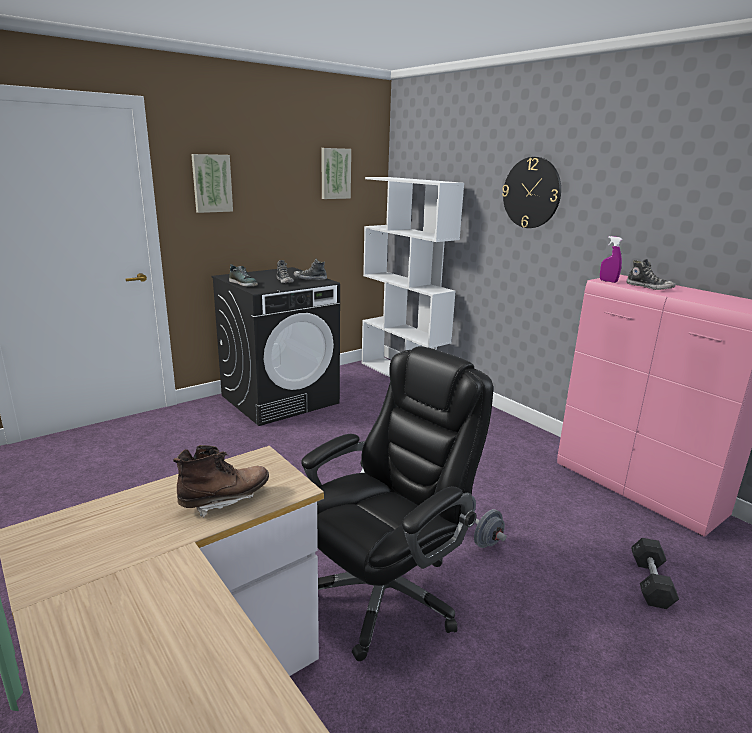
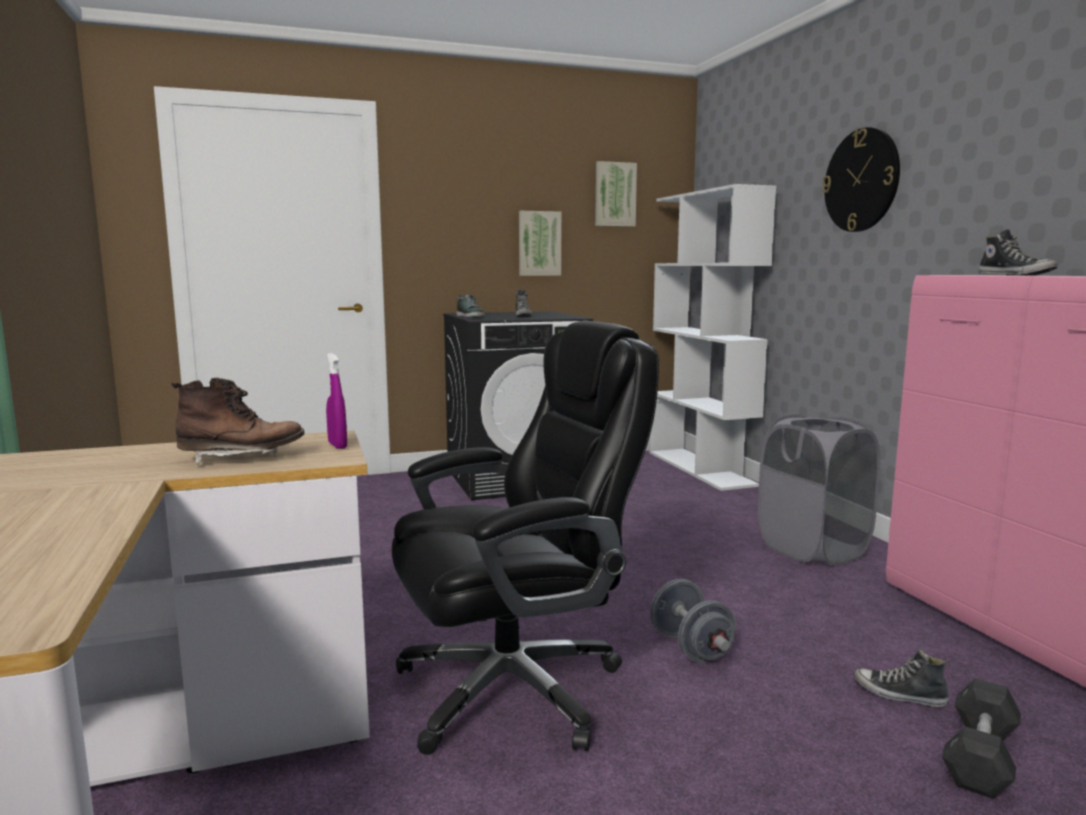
camera: 20 degrees right, 10 degrees down
picture [191,154,233,213] -> picture moved to [519,211,561,276]
shoe [294,259,327,280] -> shoe moved to [854,649,949,707]
purple spray bottle [600,236,622,283] -> purple spray bottle moved to [326,353,347,449]
none -> grey laundry basket [758,414,880,566]

